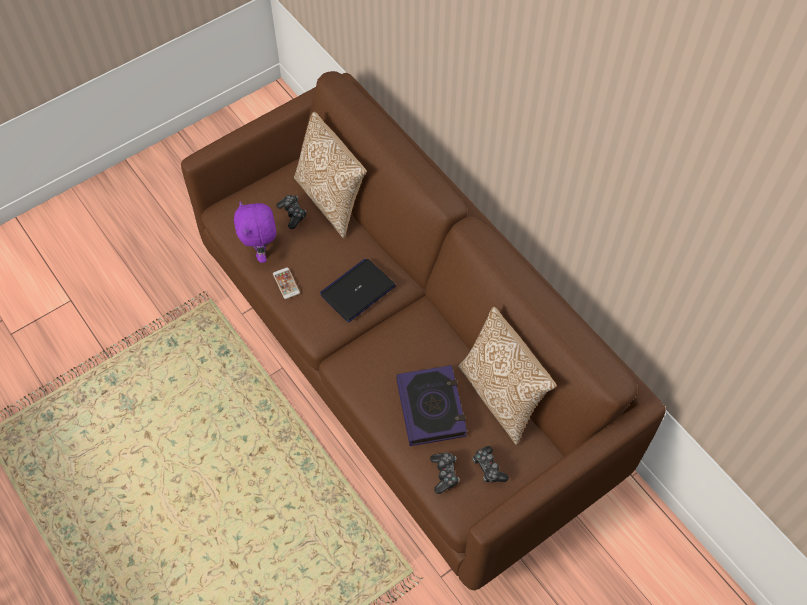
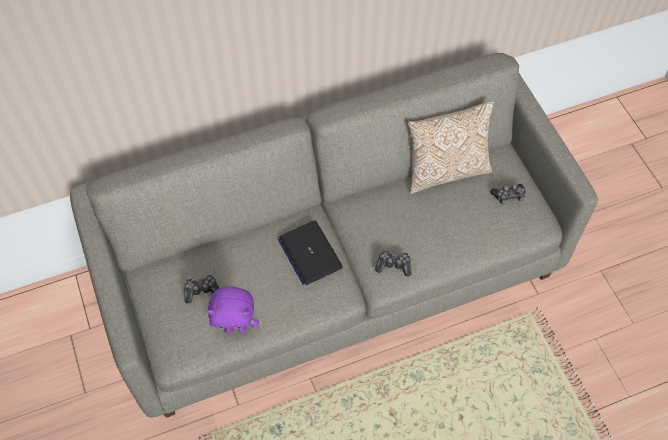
camera: 75 degrees left, 0 degrees up
brown sofa [181,71,666,590] -> grey sofa [70,53,598,418]
phone [273,267,300,299] -> none
pillow [294,112,367,239] -> none
book [396,365,467,446] -> none
game controller [430,453,459,494] -> game controller moved to [375,250,411,277]

